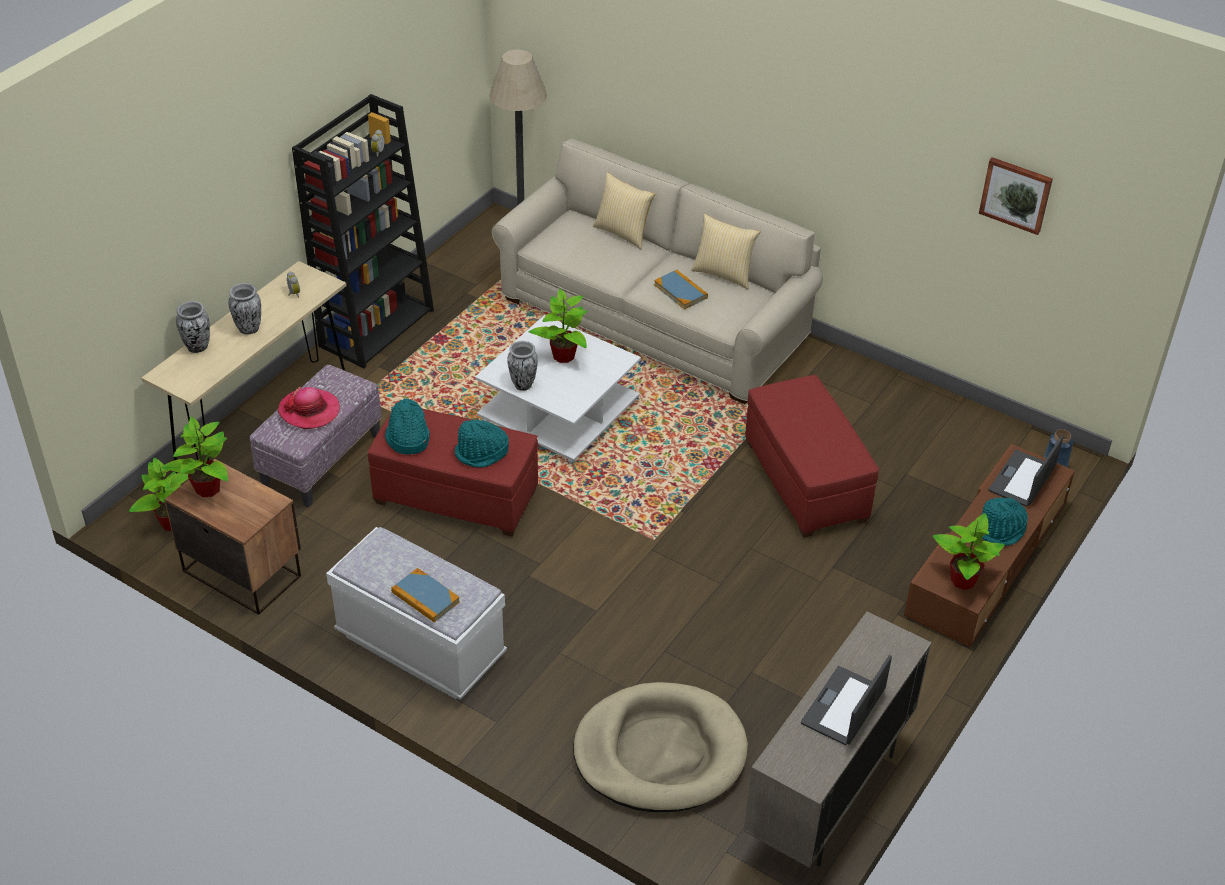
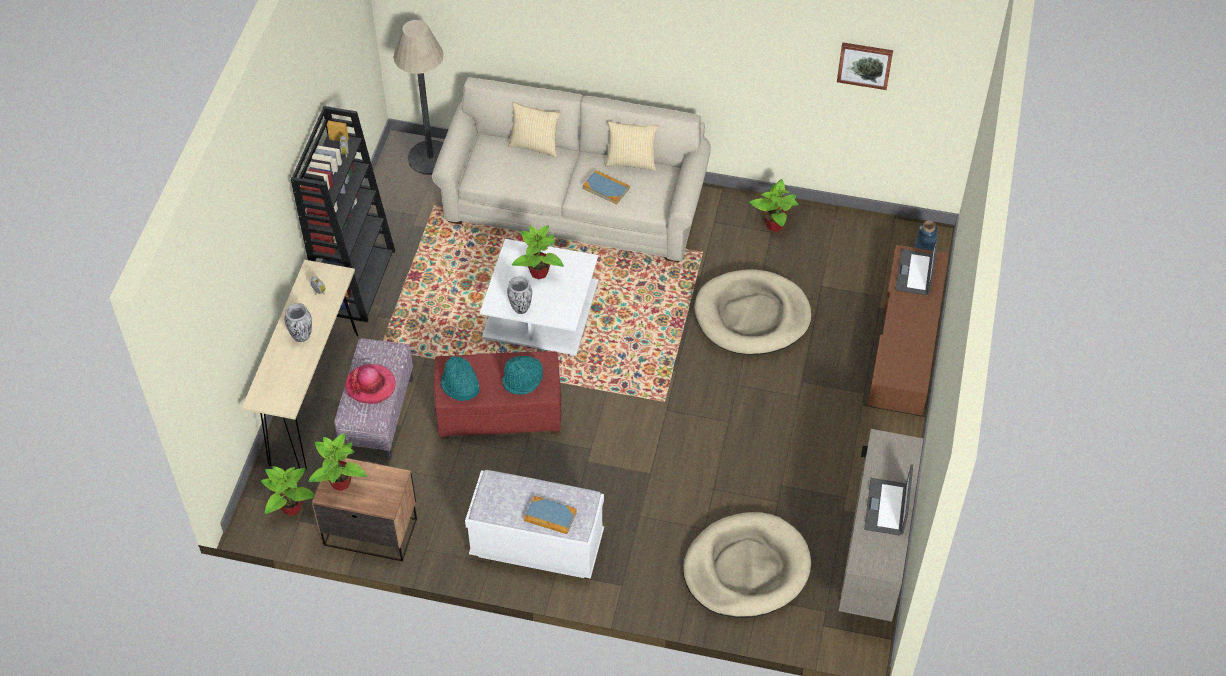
camera: 20 degrees left, 10 degrees up
vase [176,301,210,353] -> none
red ottoman [745,375,879,538] -> beige dog bed [694,269,811,355]
potted plant [933,513,1005,590] -> potted plant moved to [749,179,799,232]
turquoise hat [981,497,1028,546] -> none

